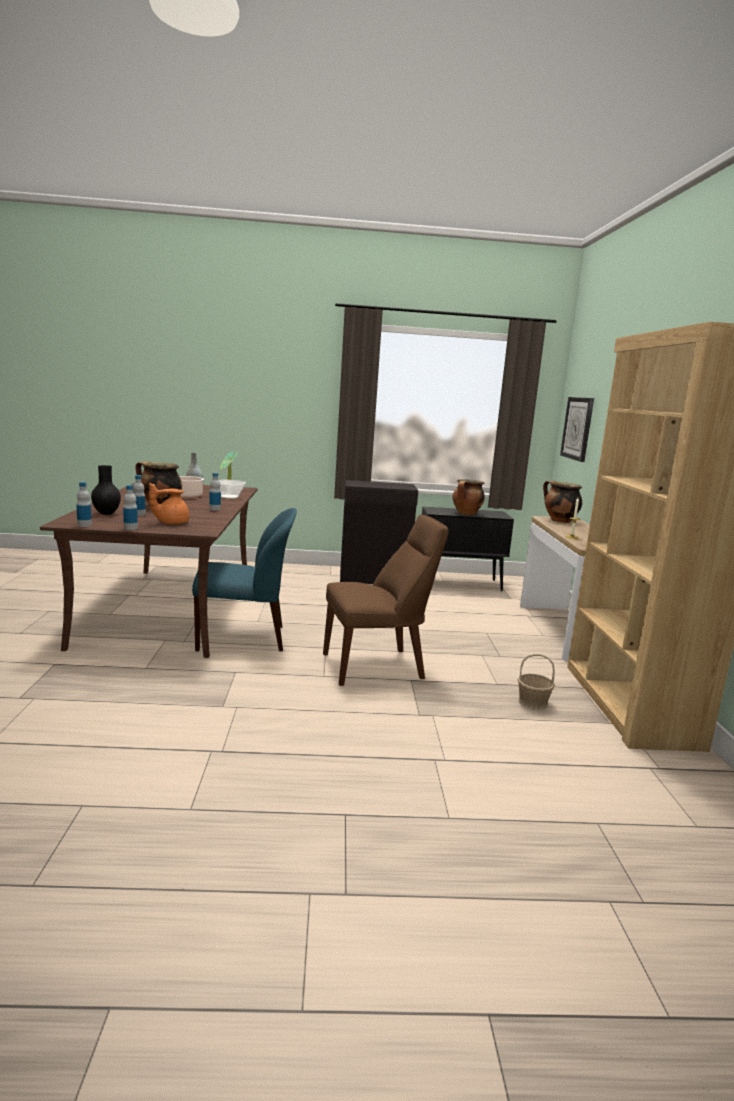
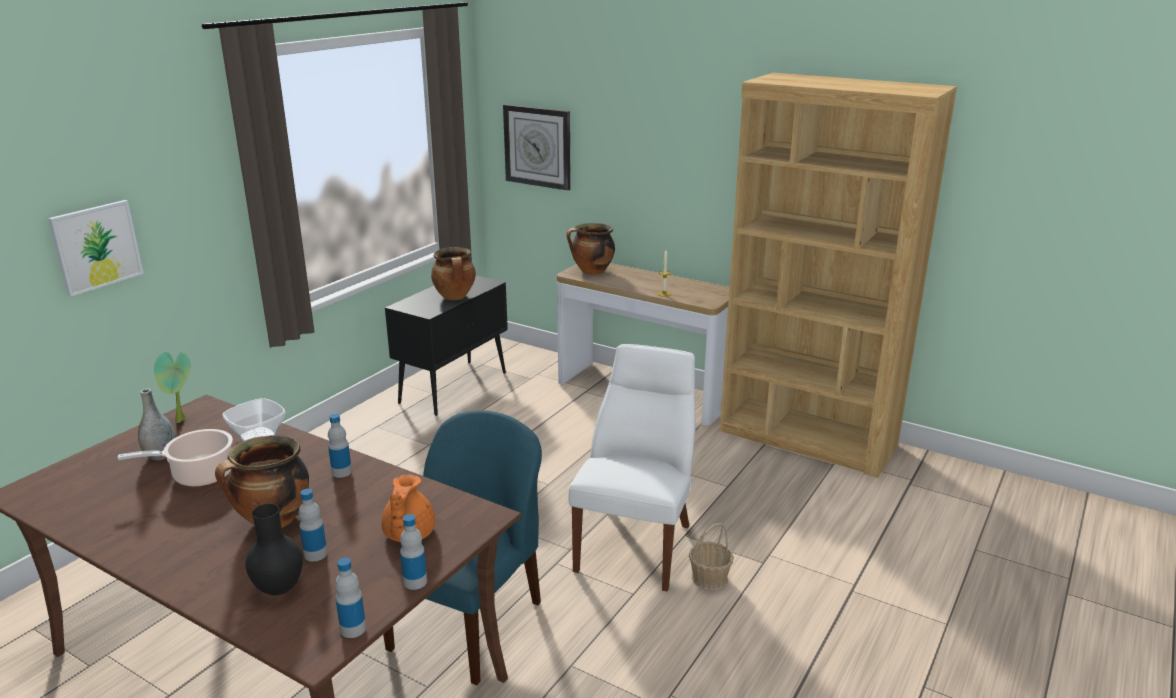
camera: 55 degrees left, 10 degrees up
brown chair [323,514,448,686] -> white chair [569,344,696,591]
black cabinet [340,480,418,584] -> none
basket [518,653,555,710] -> basket moved to [689,523,734,590]
none -> picture [48,200,144,297]

